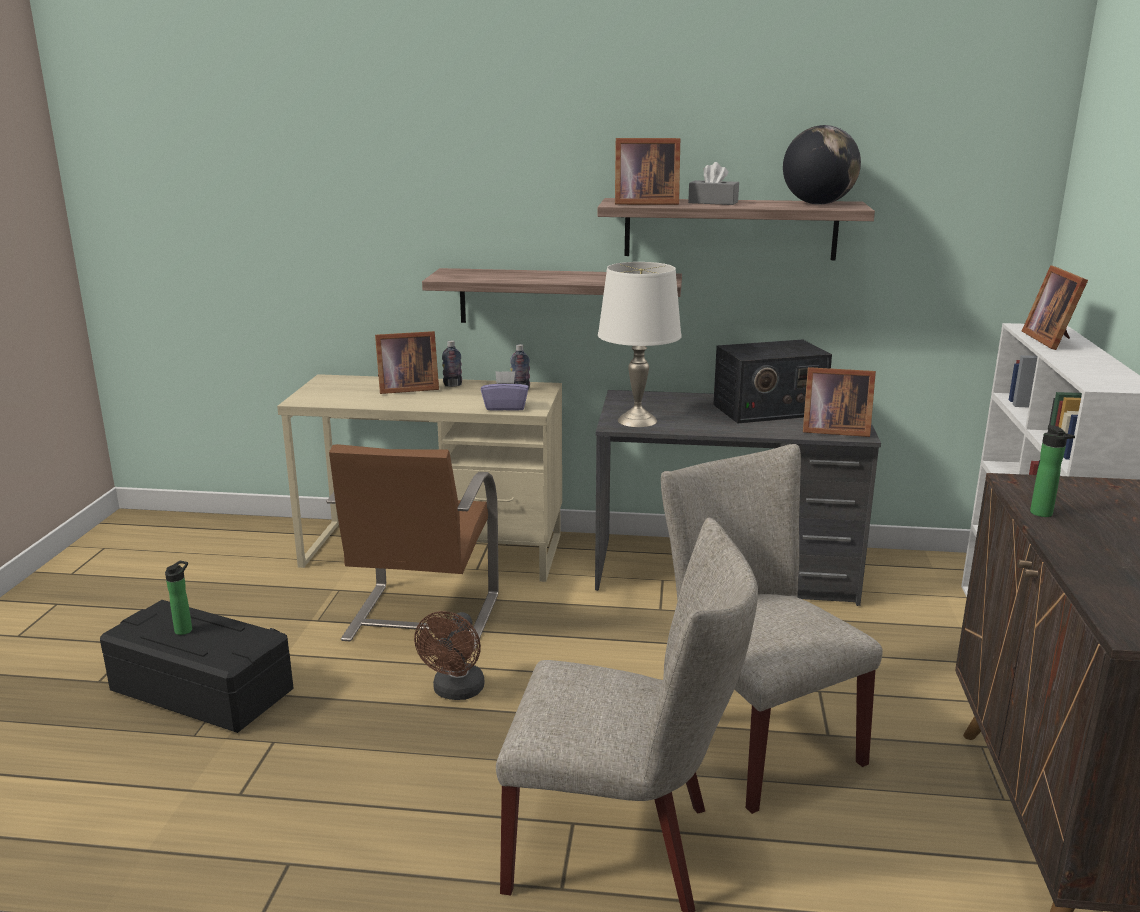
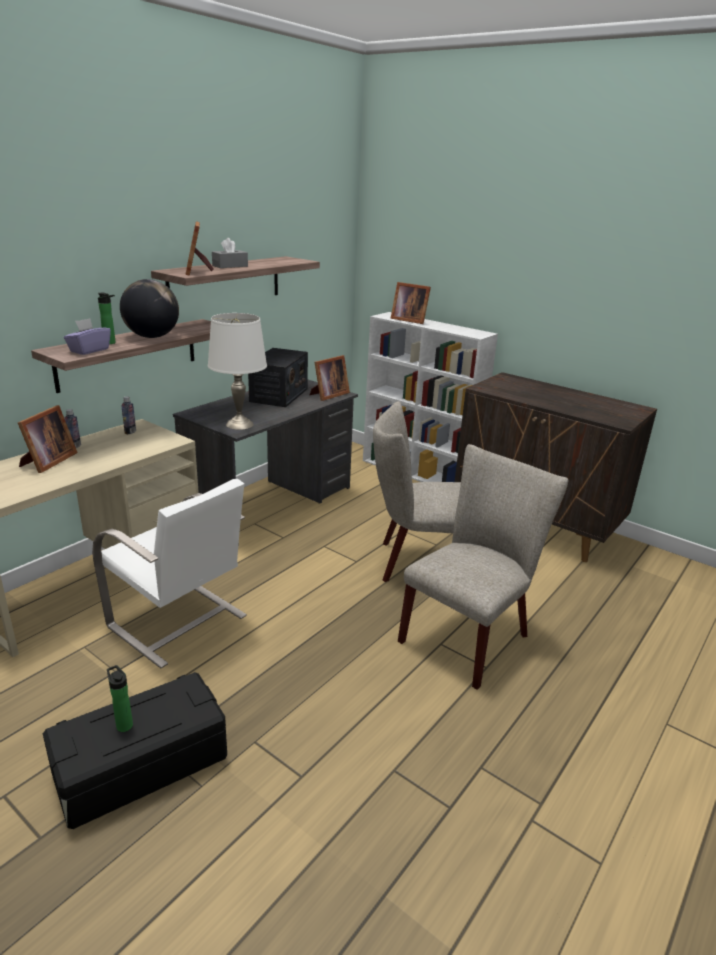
camera: 60 degrees left, 5 degrees up
brown chair [326,444,499,651] -> white chair [92,479,247,668]
brown fan [414,611,484,700] -> none
purple tissue box [481,371,529,411] -> purple tissue box moved to [64,318,111,355]
picture frame [615,138,680,205] -> picture frame turned 135 degrees clockwise [186,221,214,276]
globe [783,125,861,205] -> globe moved to [120,279,179,338]
bottle [1030,425,1075,517] -> bottle moved to [98,293,116,344]

